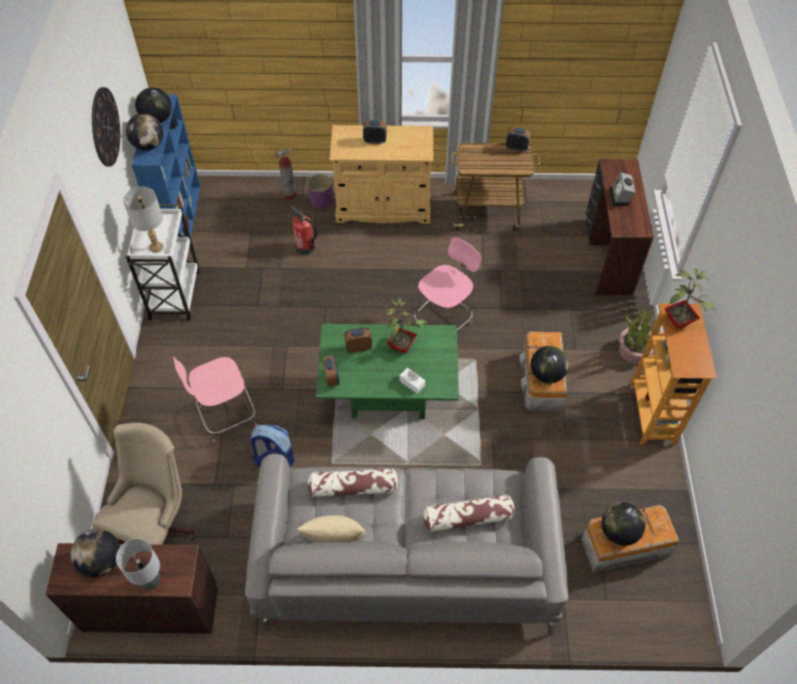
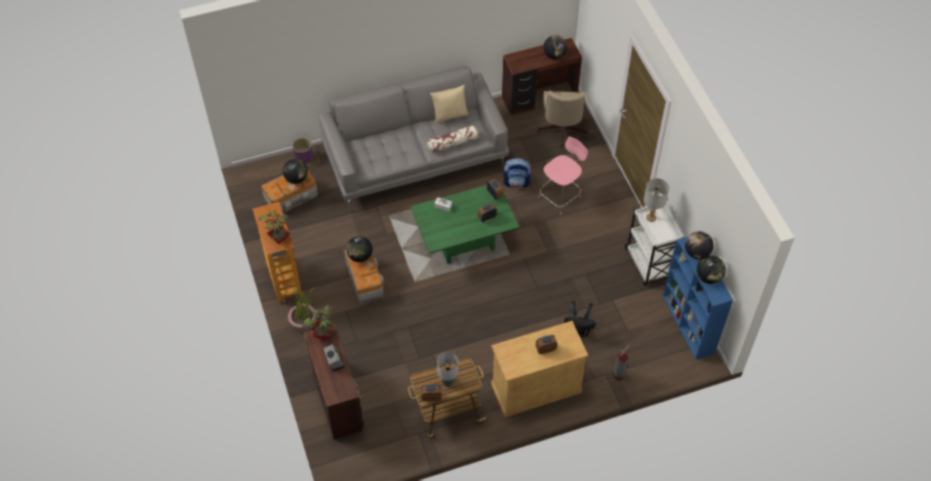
camera: 160 degrees right, 0 degrees up
wall clock [92,87,120,167] -> none
grey table lamp [116,539,160,590] -> grey table lamp moved to [437,352,458,387]
fire extinguisher [290,205,317,255] -> black backpack [564,301,596,337]
purple planter [307,174,333,208] -> purple planter moved to [292,138,313,163]
potted plant [383,298,428,353] -> potted plant moved to [302,305,333,338]
pink chair [414,237,481,330] -> none
pillow [423,494,515,532] -> none

